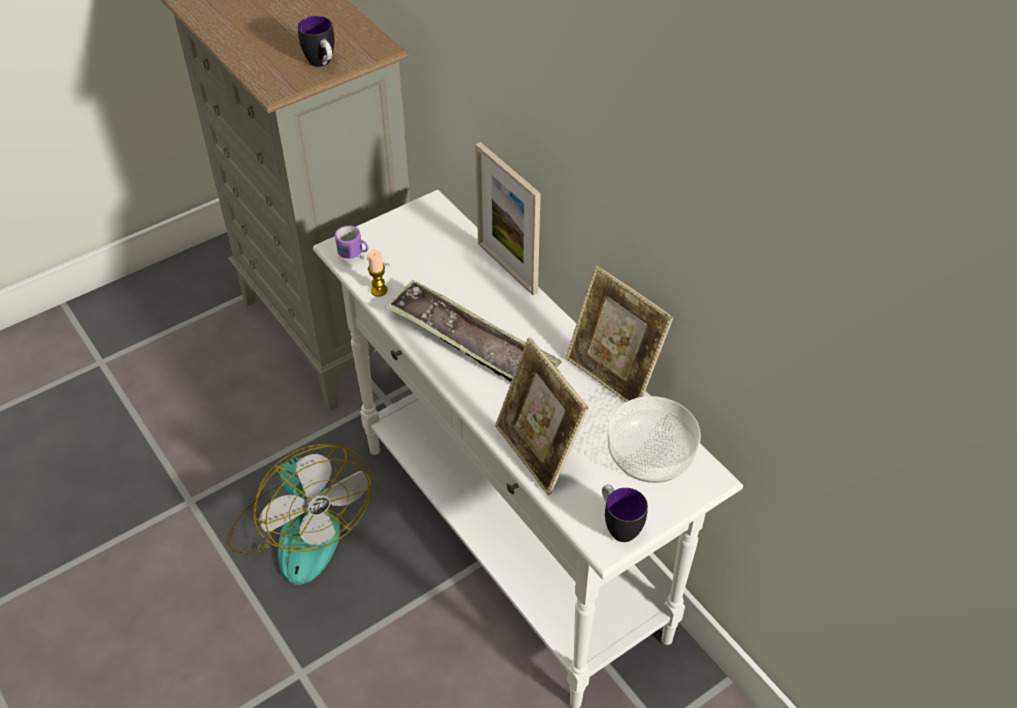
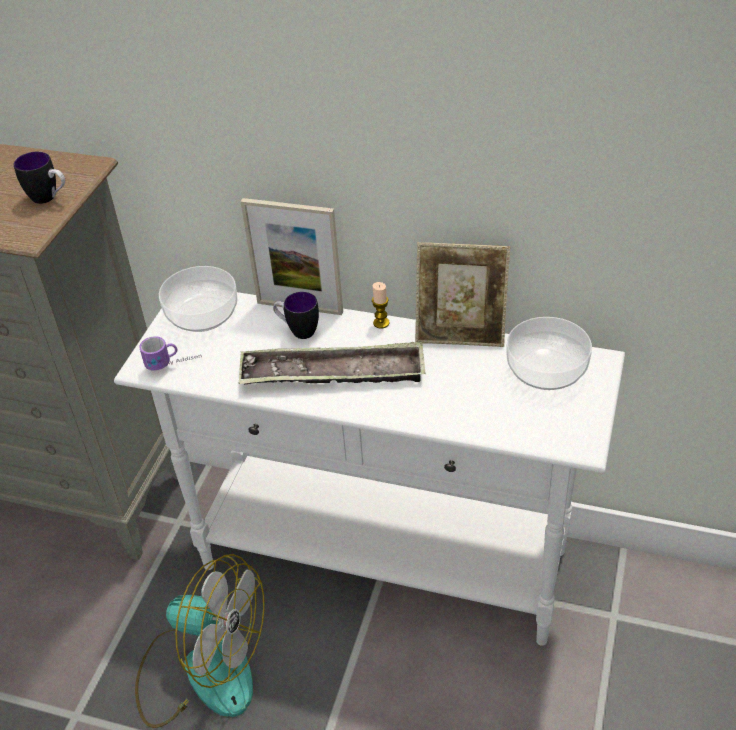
camera: 35 degrees left, 5 degrees down
candle [368,250,387,297] -> candle moved to [372,282,390,329]
picture frame [495,338,589,496] -> none
mug [602,484,648,542] -> mug moved to [273,292,319,339]
none -> bowl [159,266,237,332]

